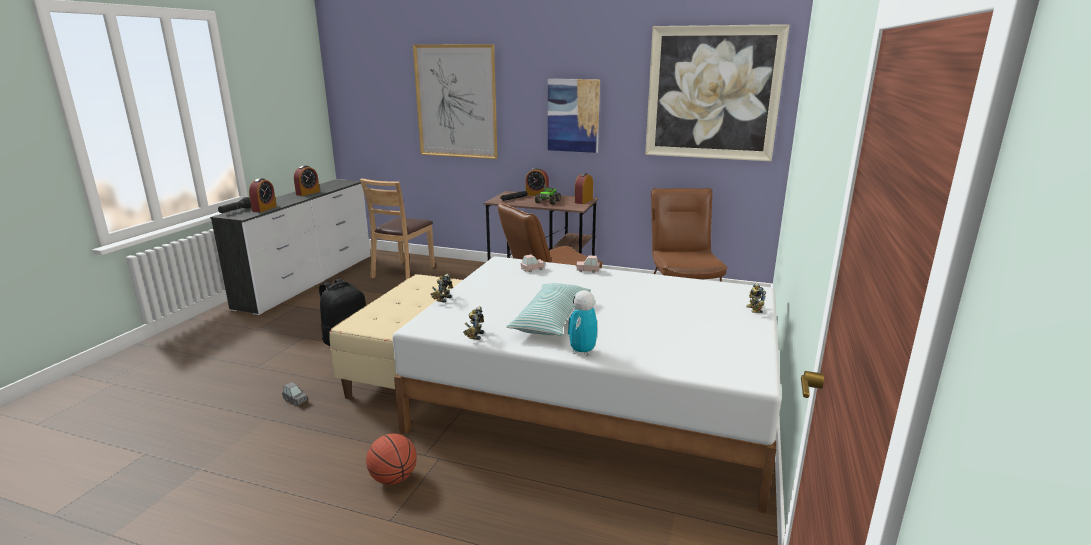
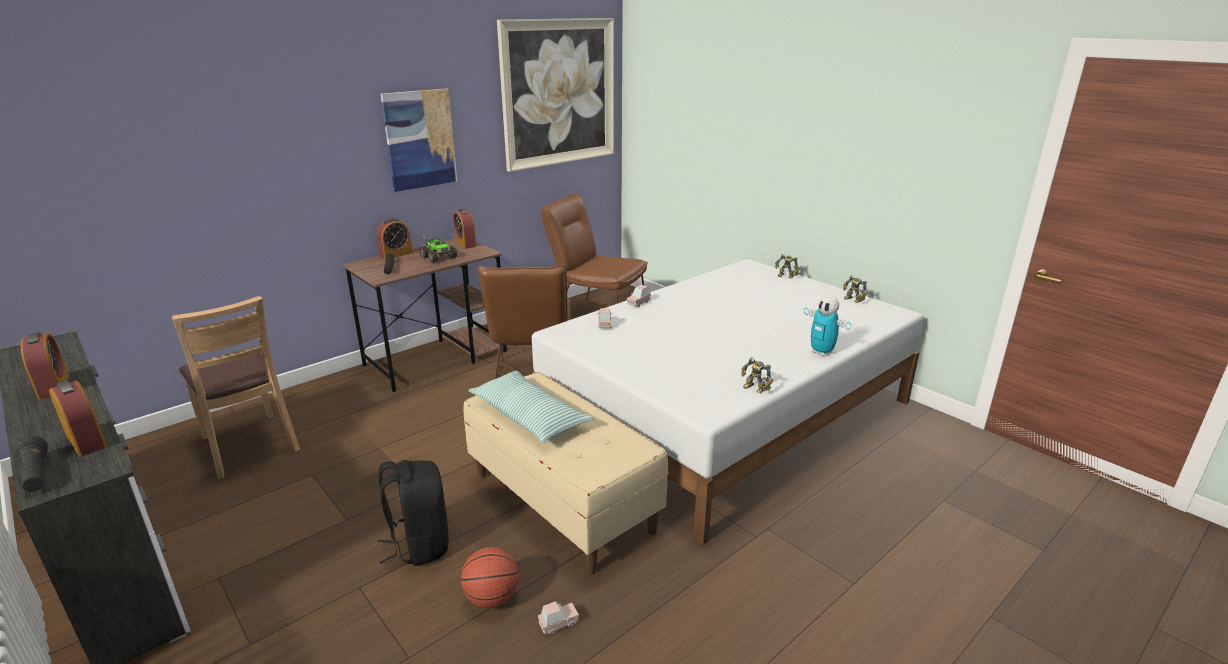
camera: 60 degrees left, 5 degrees up
grey toy car [282,382,307,406] -> pink toy car [538,601,579,635]
basketball [366,434,417,485] -> basketball moved to [461,547,519,608]
picture [413,44,498,159] -> none
toy robot [431,274,453,303] -> toy robot moved to [843,275,868,303]
pillow [506,283,591,336] -> pillow moved to [468,371,594,443]

